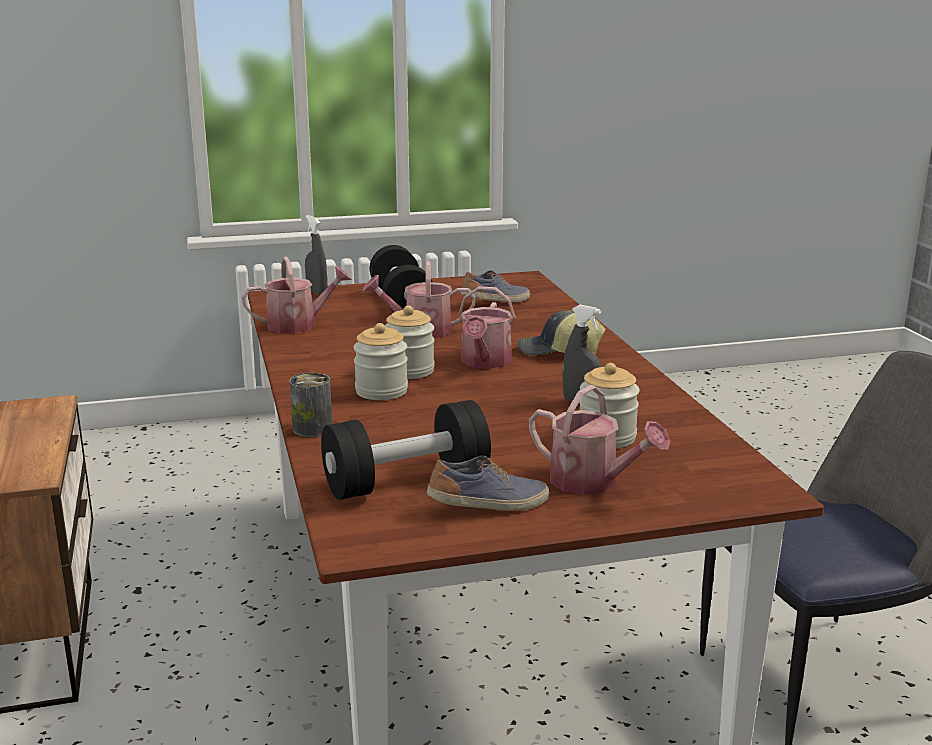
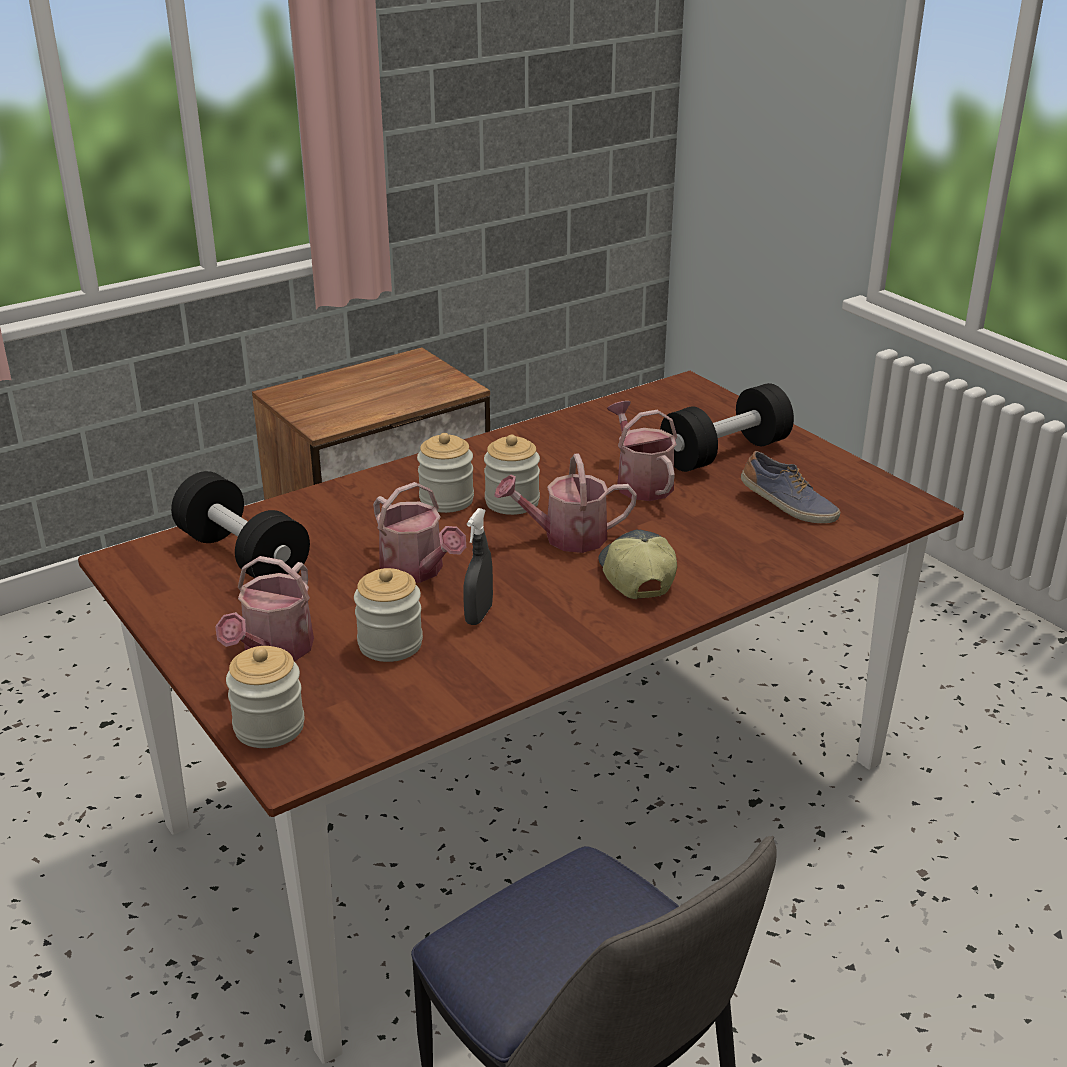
camera: 70 degrees right, 10 degrees up
watering can [242,257,352,333] -> watering can moved to [373,482,466,583]
can [290,373,332,437] -> none
grey spray bottle [305,215,328,295] -> none
shoe [427,456,549,511] -> none
none -> jar [226,646,305,748]

